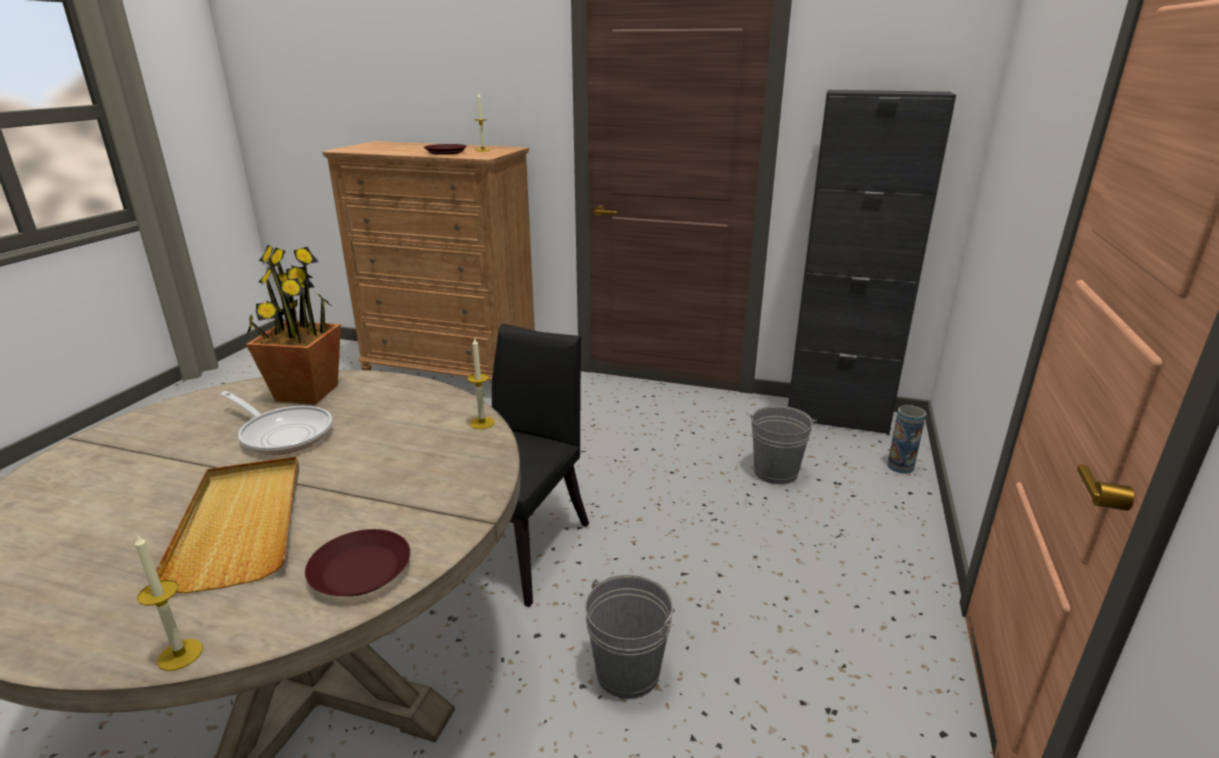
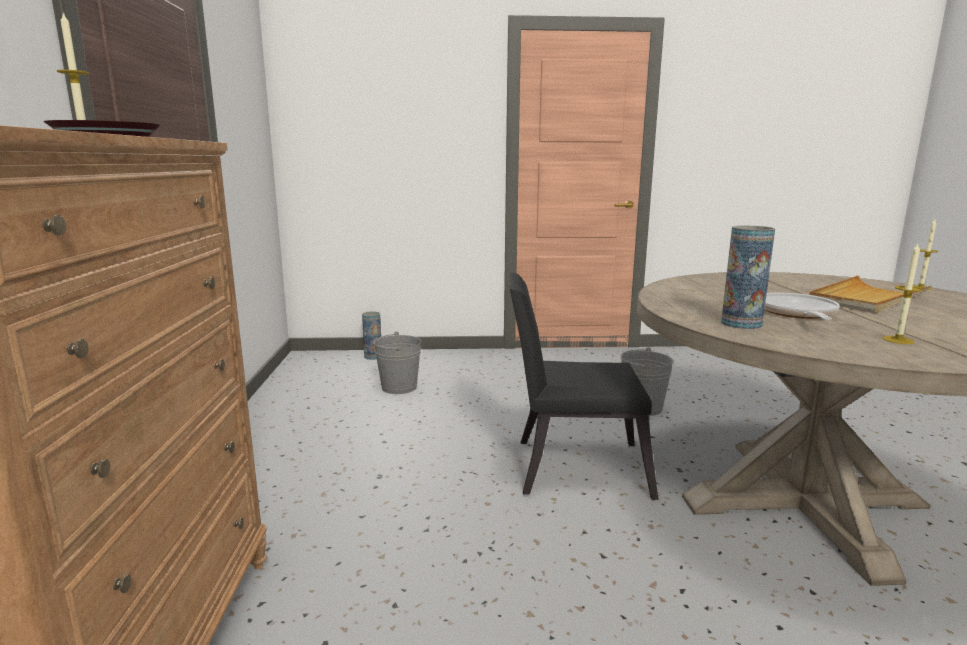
camera: 110 degrees left, 10 degrees down
potted plant [246,245,341,404] -> vase [721,226,775,329]
brown plate [305,529,410,596] -> none
candle [467,337,495,429] -> candle moved to [883,243,923,344]
black cabinet [788,90,956,435] -> none

